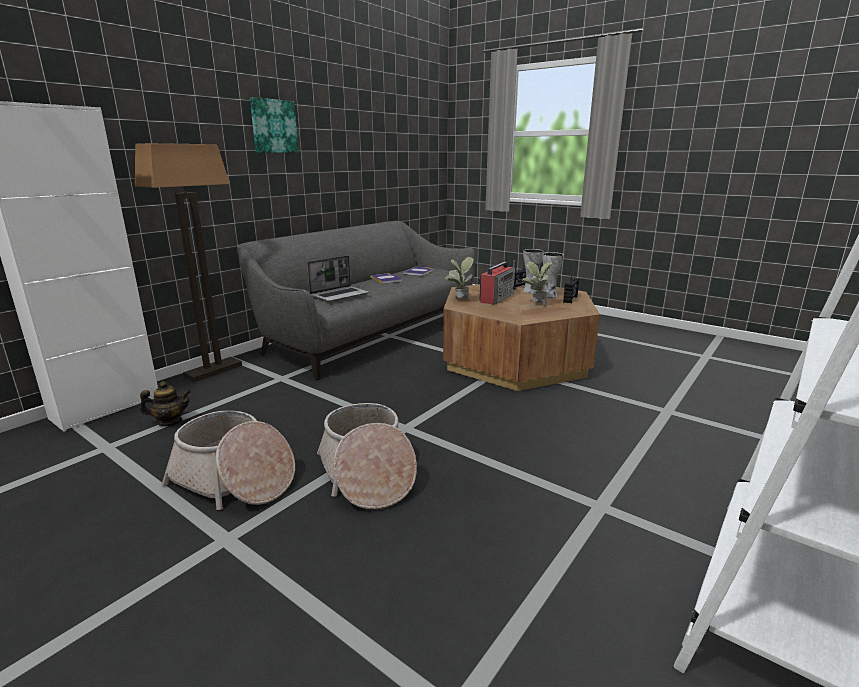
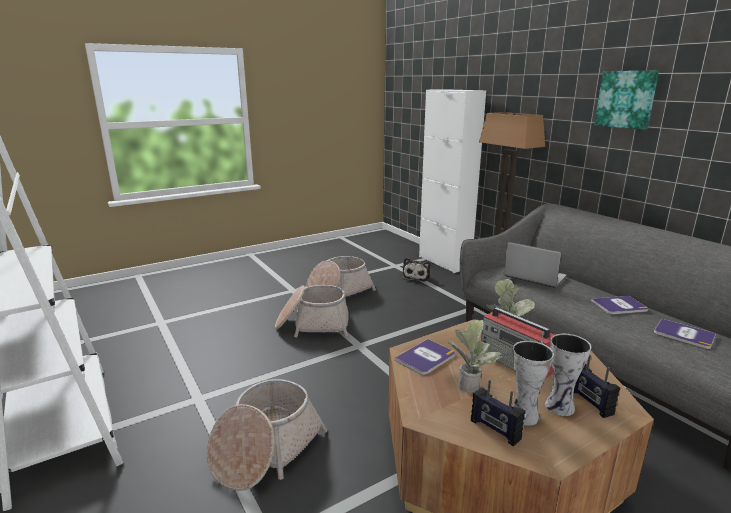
camera: 110 degrees right, 0 degrees up
teapot [140,381,191,426] -> plush toy [403,258,430,282]
laptop [307,255,369,302] -> laptop turned 150 degrees clockwise [504,242,566,288]
none -> basket [207,379,327,491]
none -> book [395,339,455,375]

